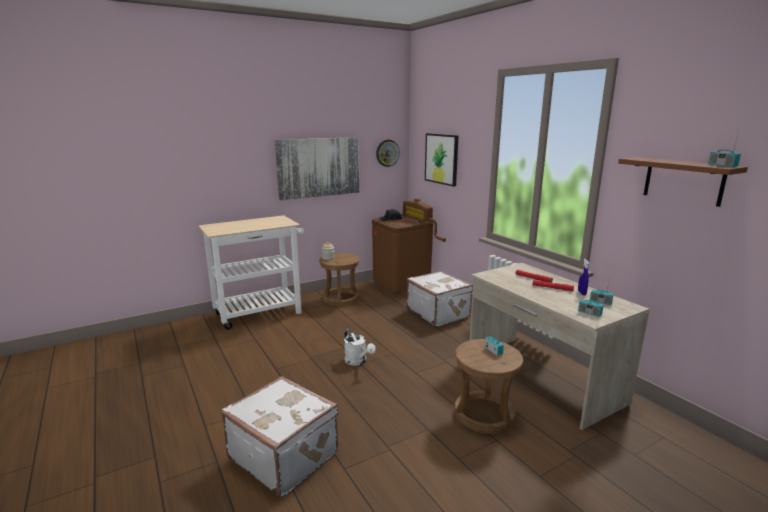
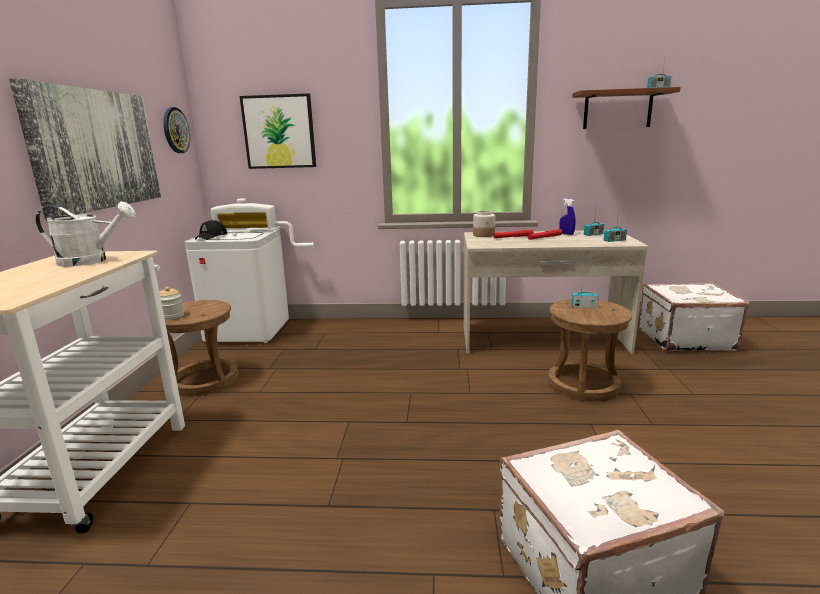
camera: 55 degrees left, 0 degrees up
white watering can [344,329,376,366] -> white watering can moved to [35,201,136,267]
brown washing machine [372,198,446,294] -> white washing machine [185,198,314,343]
white suitcase [407,271,473,327] -> white suitcase moved to [639,283,750,351]
none -> jar [473,211,495,237]

